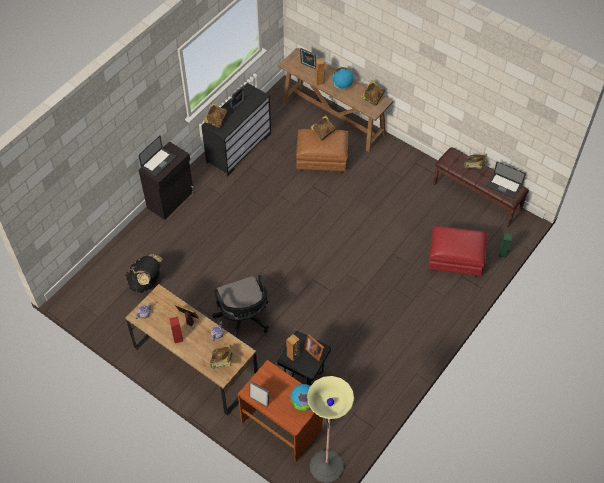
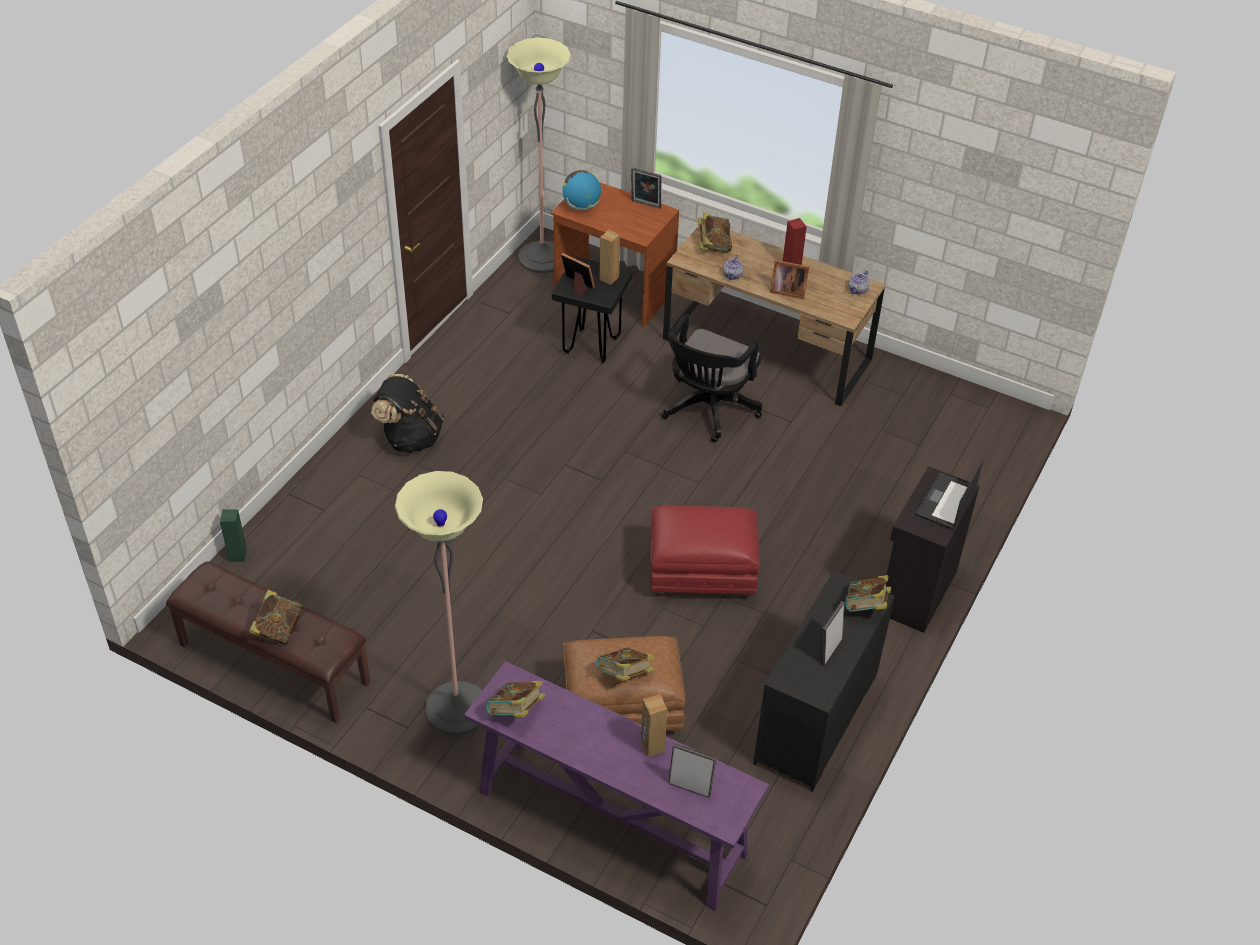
camera: 170 degrees right, 10 degrees down
black backpack [125,254,163,293] -> black backpack moved to [371,374,444,453]
black office chair [213,275,269,338] -> black office chair turned 120 degrees counterclockwise [662,314,762,443]
brown console table [278,48,394,152] -> purple console table [464,661,769,911]
globe [332,67,353,89] -> none
red ottoman [428,226,487,277] -> red ottoman moved to [651,505,760,599]
laptop [486,161,526,199] -> none
none -> floor lamp [395,471,483,736]

